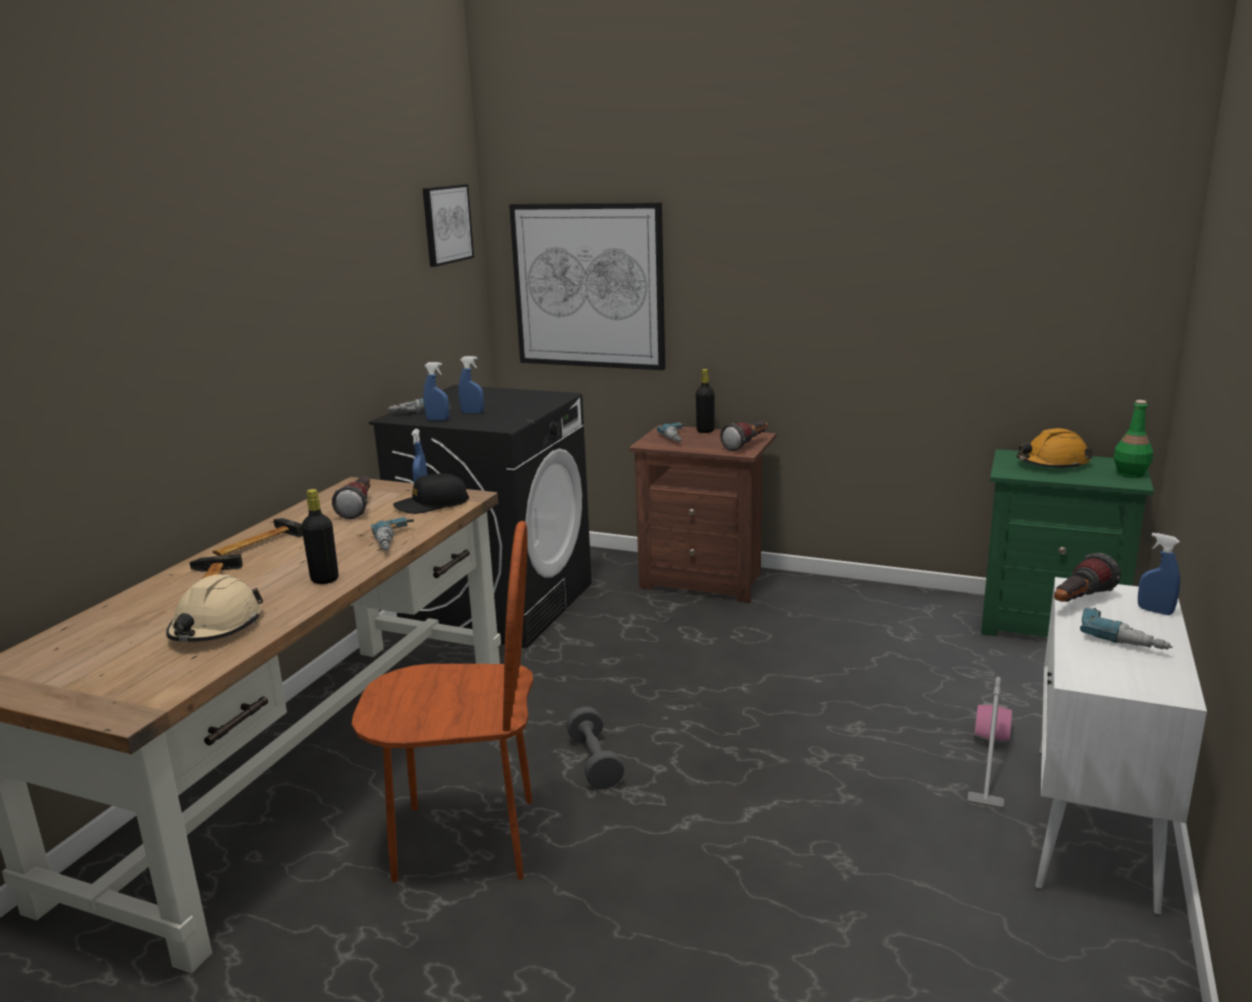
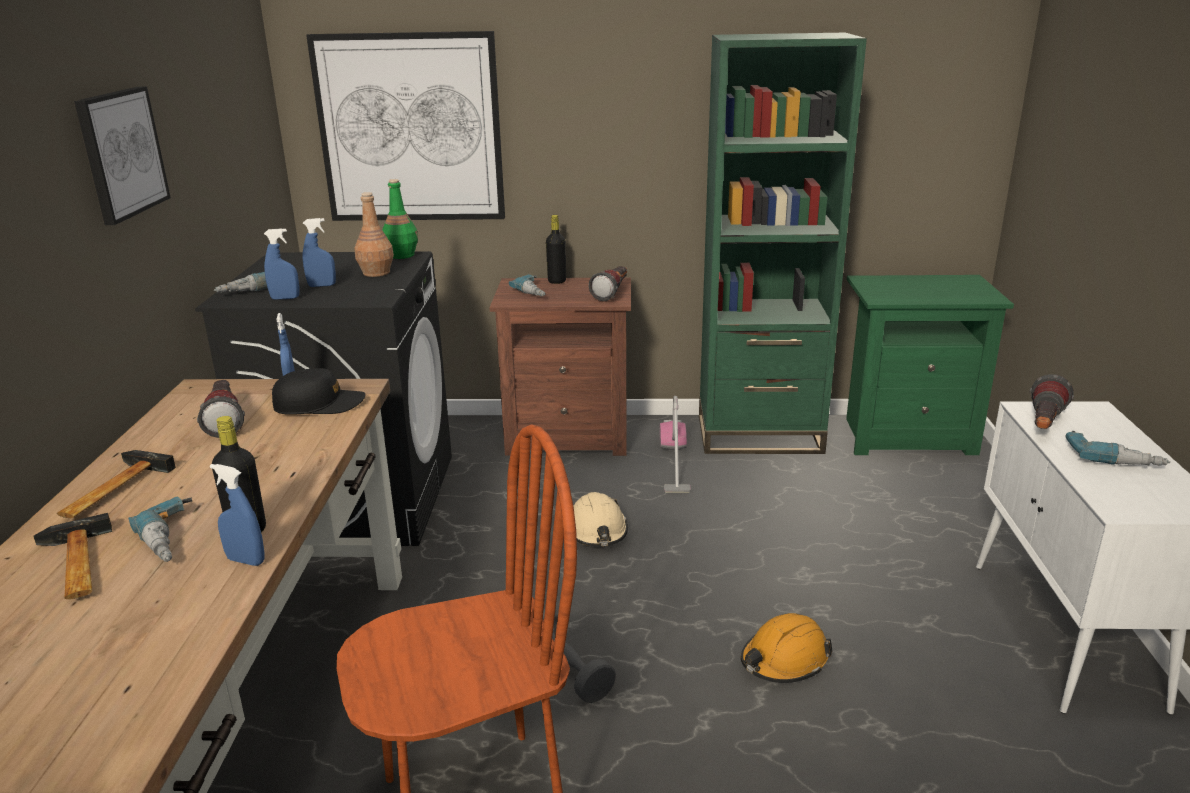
camera: 20 degrees left, 5 degrees up
beige hard hat [166,575,263,642] -> beige hard hat moved to [574,492,628,547]
power drill [371,517,414,551] -> power drill moved to [128,496,192,562]
black cap [393,473,469,514] -> black cap turned 150 degrees counterclockwise [272,368,365,415]
picture [422,184,474,267] -> picture moved to [74,87,171,225]
vacuum cleaner [967,677,1012,809] -> vacuum cleaner moved to [659,396,691,493]
orange hard hat [1017,428,1092,470] -> orange hard hat moved to [741,613,832,683]
green bottle [1113,400,1153,478] -> green bottle moved to [382,179,418,259]
blue spray bottle [1138,533,1180,615] -> blue spray bottle moved to [210,464,264,566]
none -> brown bottle [354,192,394,277]
none -> green bookcase [699,33,867,454]

